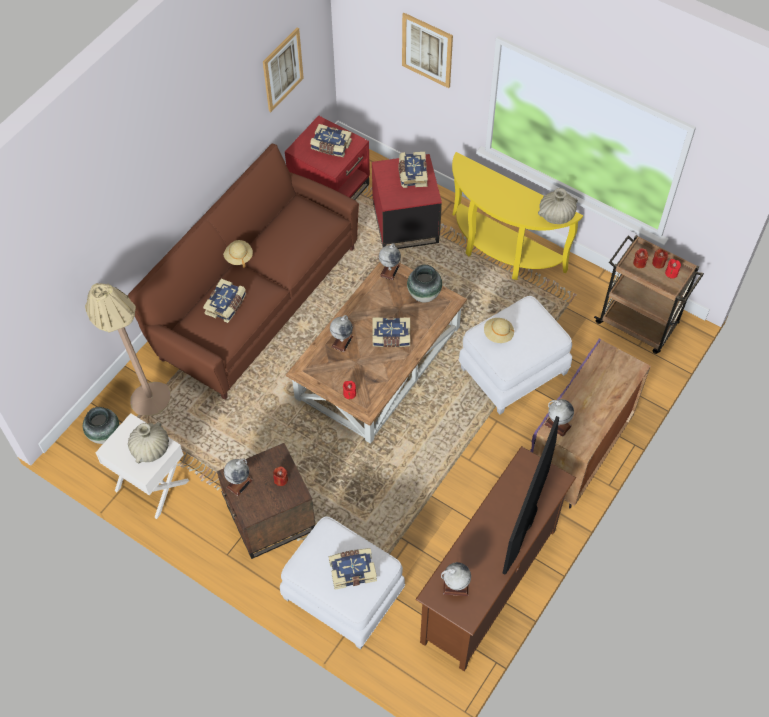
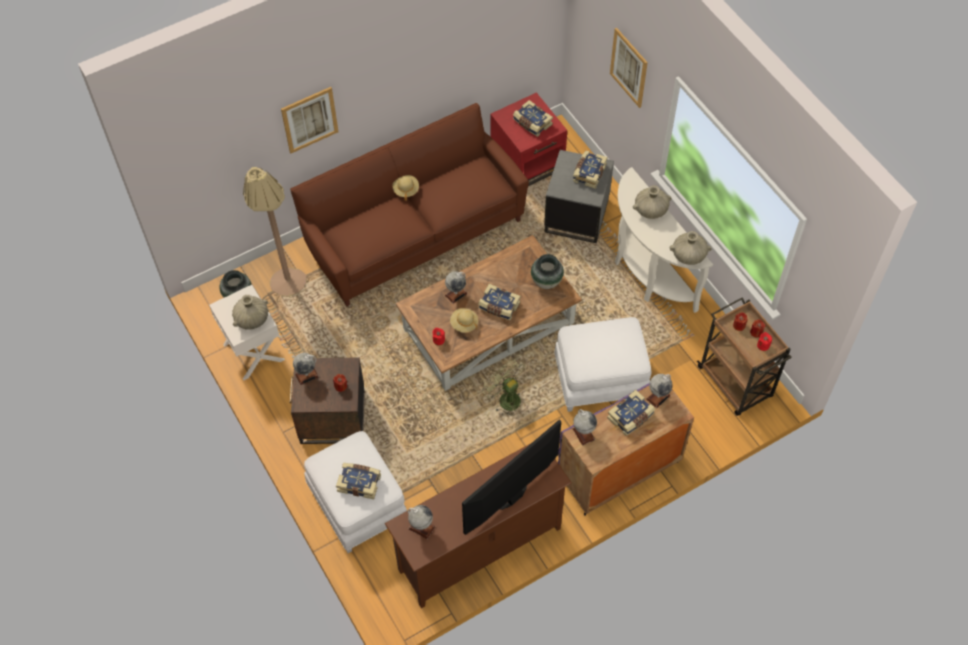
camera: 25 degrees right, 0 degrees up
book [203,279,246,323] -> book moved to [607,390,655,436]
picture [263,27,304,112] -> picture moved to [281,87,339,153]
red side table [372,154,442,249] -> grey side table [544,150,614,243]
globe [379,243,401,280] -> globe moved to [646,374,673,408]
yellow console table [452,152,583,280] -> white console table [615,167,713,313]
beige hat [484,318,514,343] -> beige hat moved to [450,308,478,333]
none -> green fan [482,359,524,416]
none -> beige vase [633,185,672,219]

